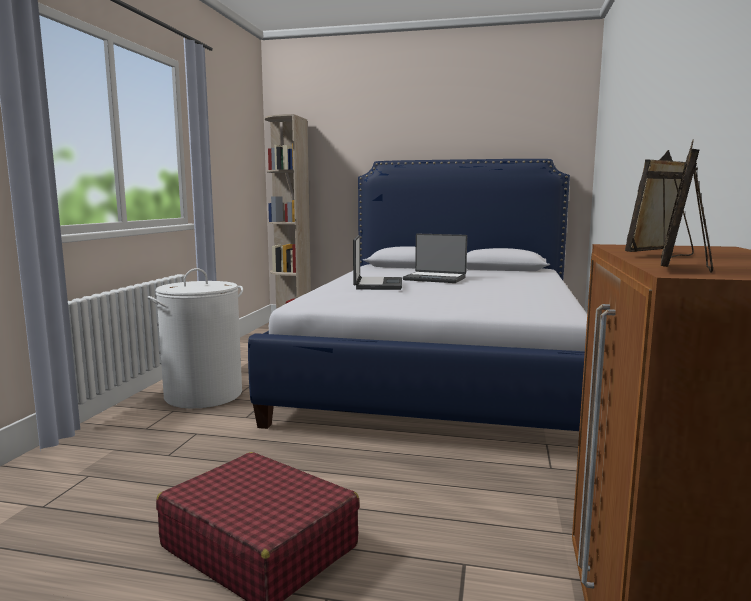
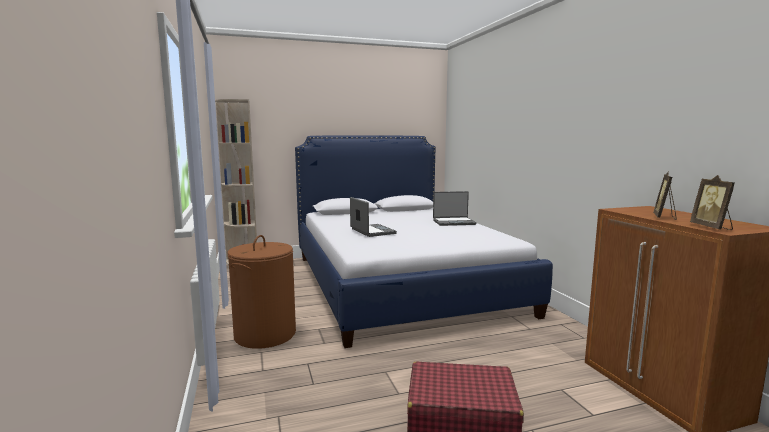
camera: 30 degrees left, 0 degrees up
white laundry basket [148,268,243,409] -> brown laundry basket [227,235,296,349]
laptop [403,234,467,283] -> laptop moved to [433,191,476,226]

